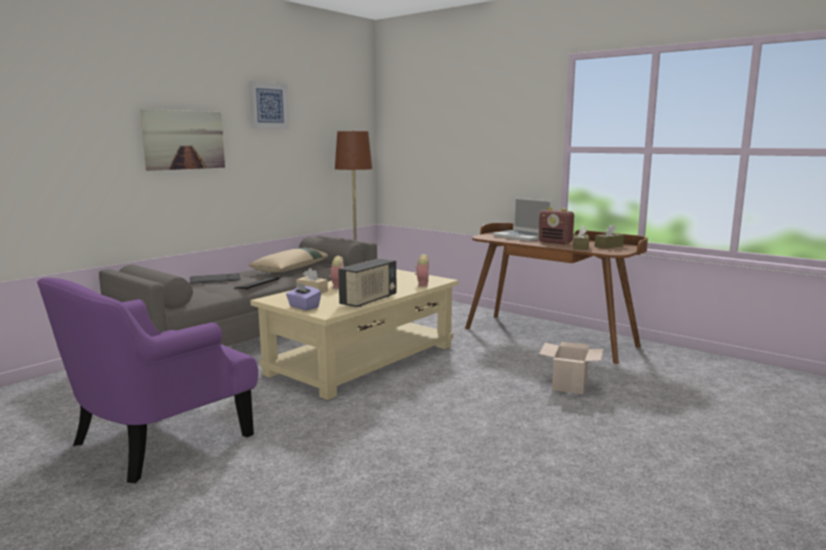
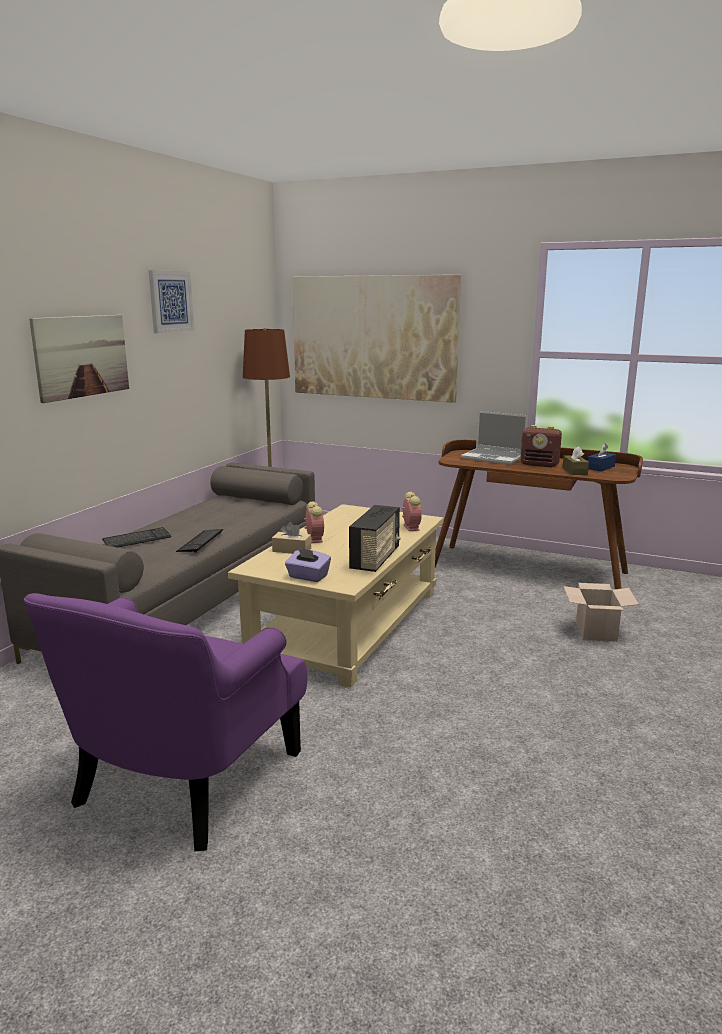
camera: 15 degrees left, 5 degrees up
beige pillow [249,248,328,272] -> none
brown tissue box [595,224,624,249] -> blue tissue box [588,443,616,471]
none -> picture [292,275,461,403]

